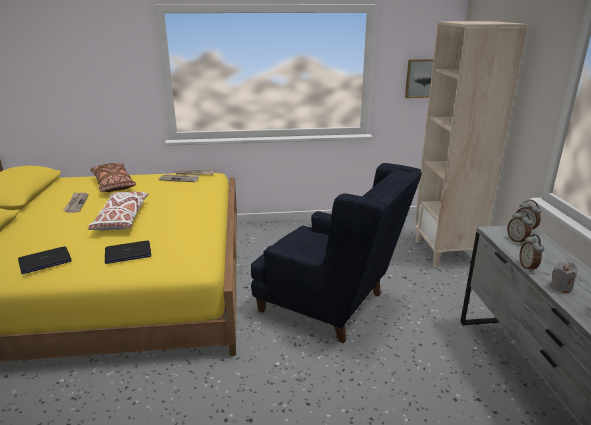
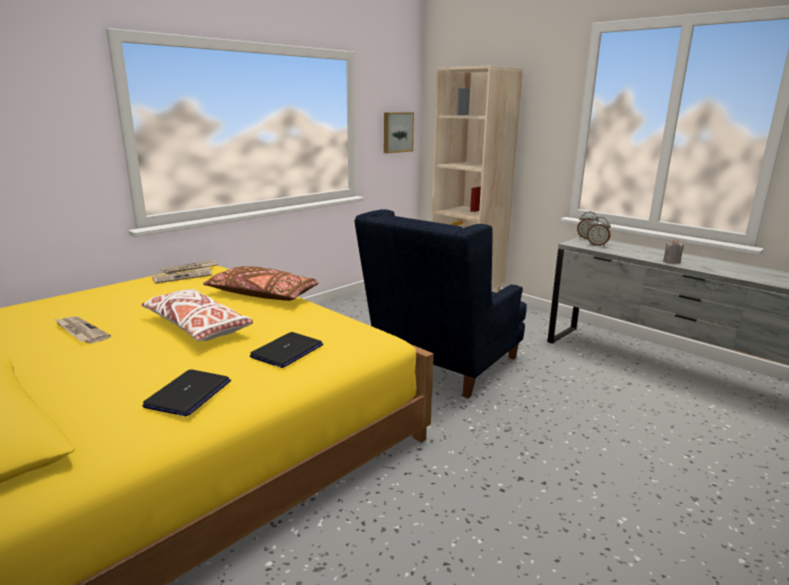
camera: 40 degrees left, 5 degrees down
brown pillow [90,163,136,192] -> brown pillow moved to [203,266,319,301]
blue armchair [251,163,422,343] -> blue armchair turned 135 degrees clockwise [355,209,527,398]
alarm clock [520,234,544,272] -> none

